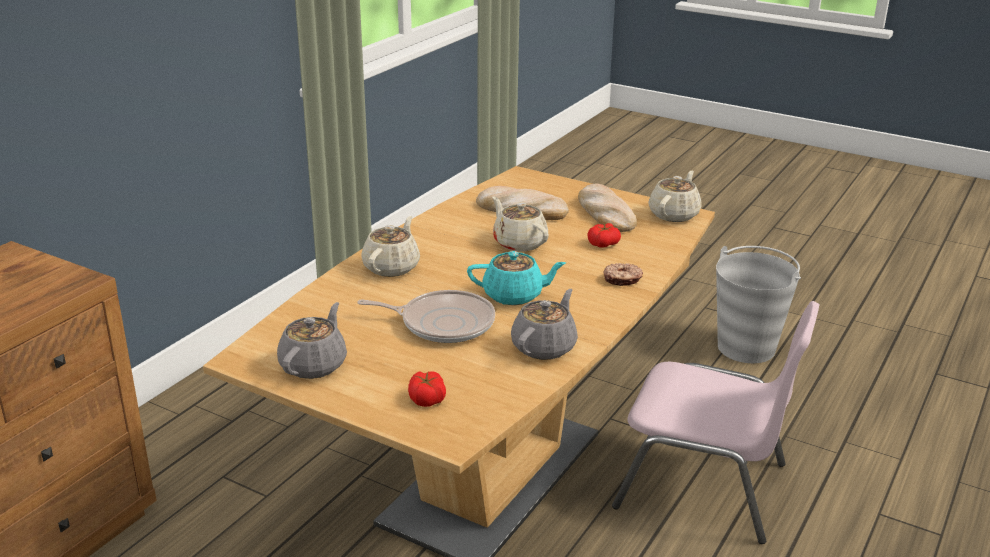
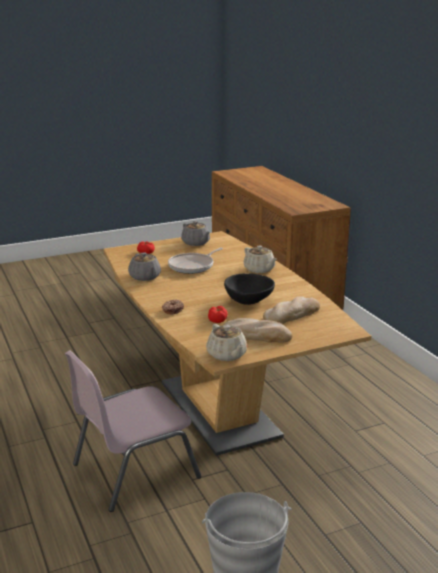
camera: 125 degrees right, 5 degrees down
turquoise teapot [467,251,566,305] -> none
beige teapot [492,196,549,251] -> black bowl [224,273,275,305]

